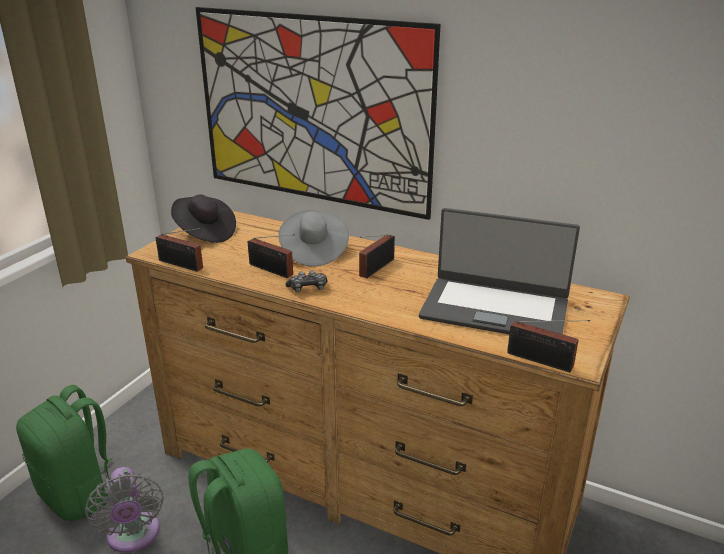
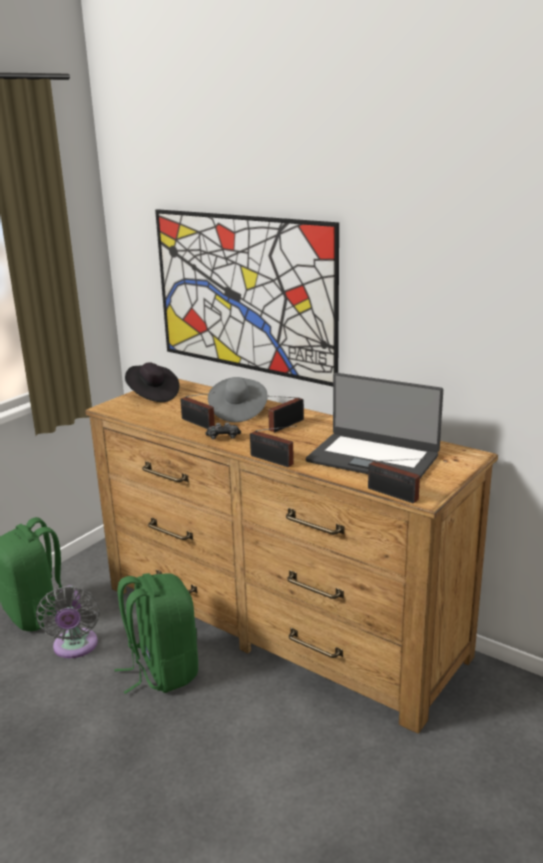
camera: 10 degrees right, 5 degrees down
radio [156,228,203,272] -> radio moved to [250,426,297,467]

